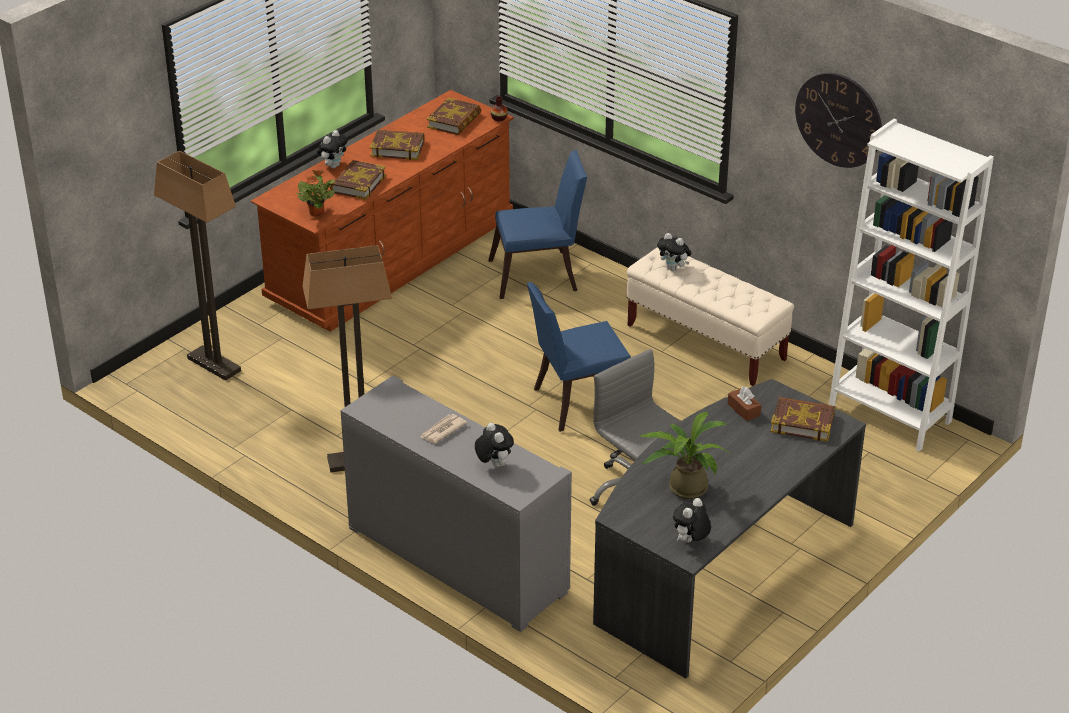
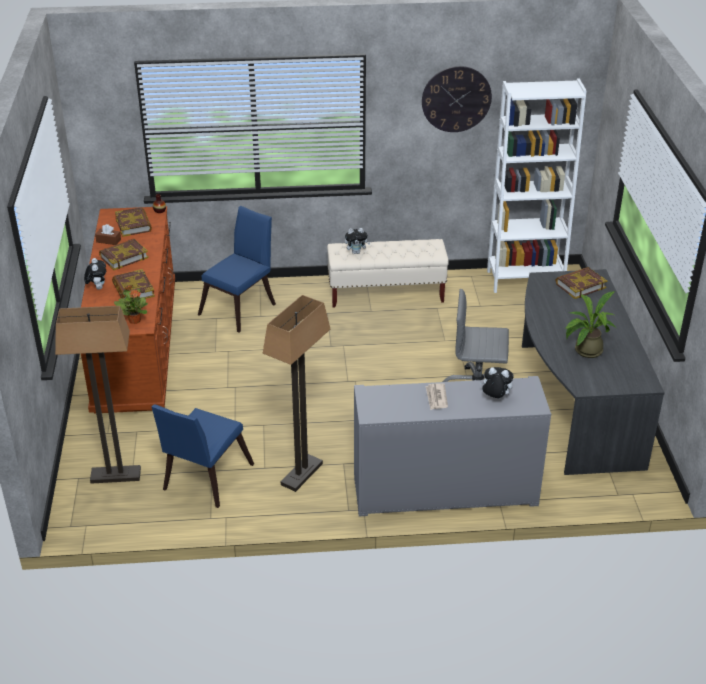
camera: 45 degrees left, 0 degrees up
blue chair [527,282,631,432] -> blue chair moved to [152,405,254,508]
plush toy [673,498,711,543] -> none
brown tissue box [728,386,761,421] -> brown tissue box moved to [95,224,121,245]

